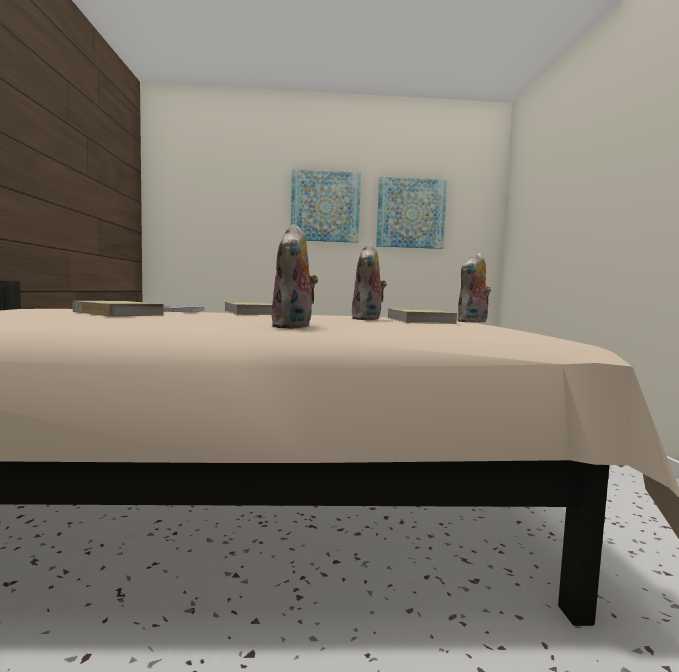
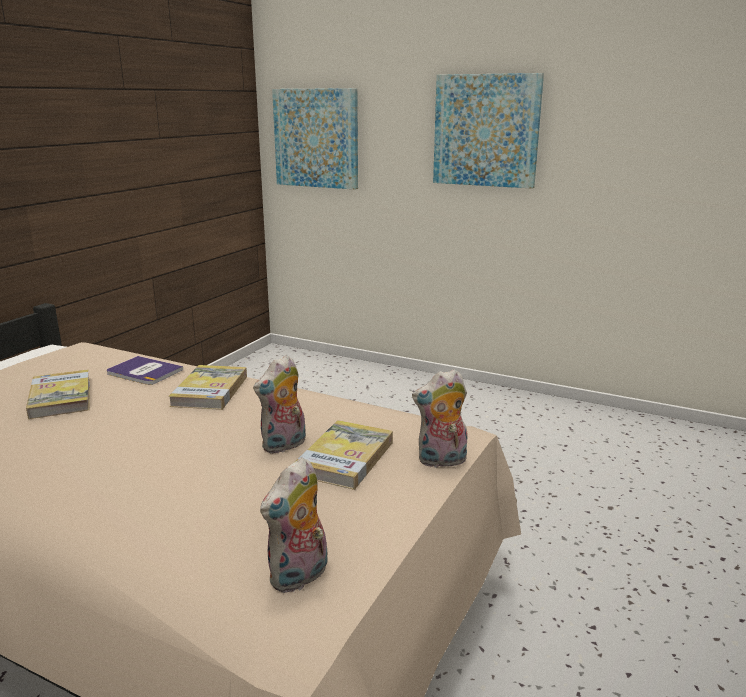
camera: 30 degrees right, 15 degrees up
plush toy [271,224,318,329] -> plush toy moved to [260,457,328,593]
picture [376,176,447,249] -> picture moved to [272,88,358,190]

